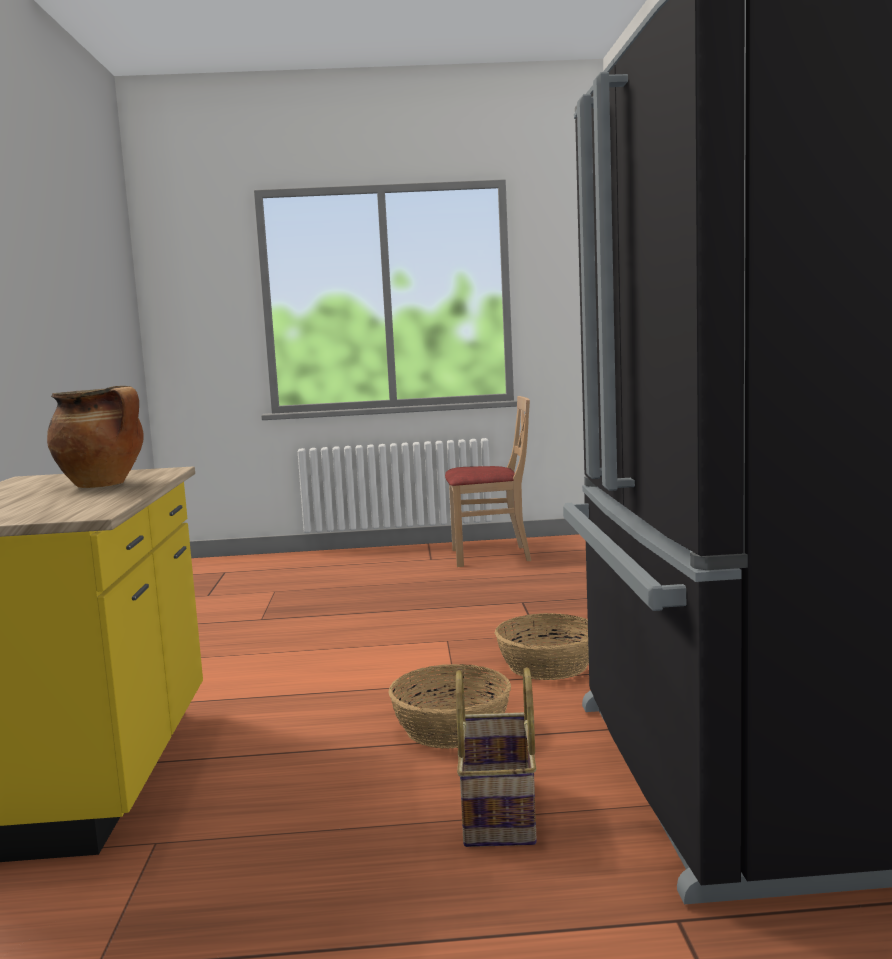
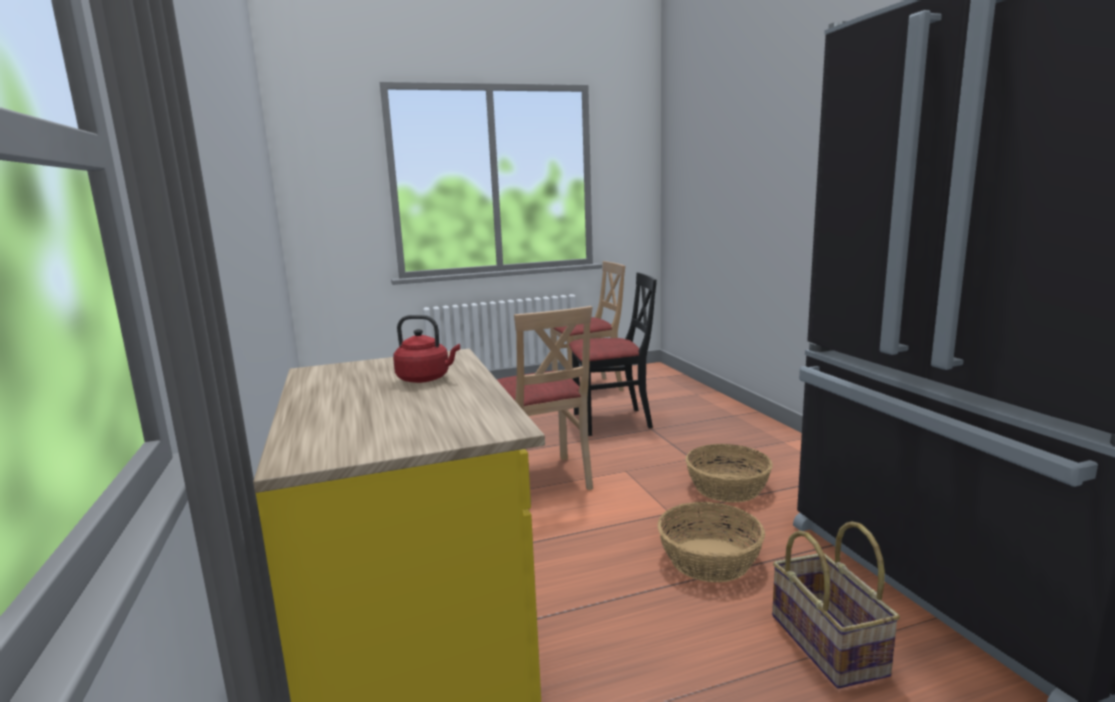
camera: 15 degrees left, 5 degrees up
cooking pot [47,386,144,488] -> red kettle [393,315,460,383]
none -> beige chair [497,306,593,498]
none -> black chair [569,272,657,436]

